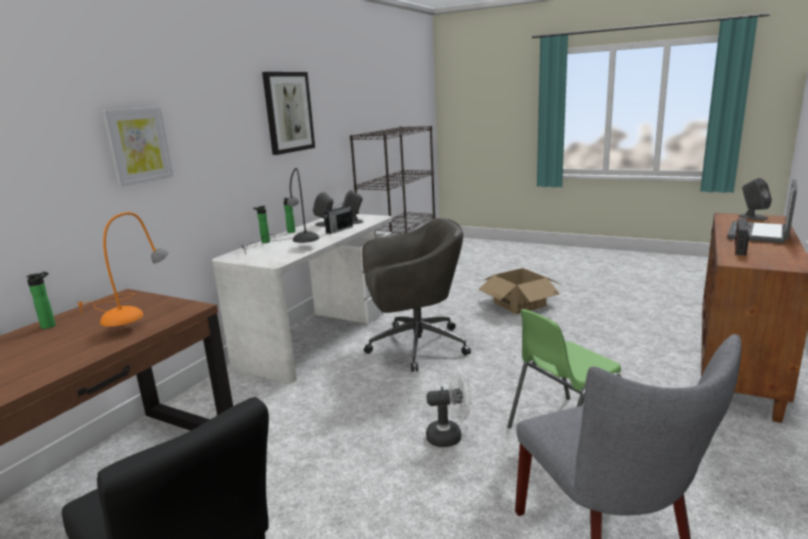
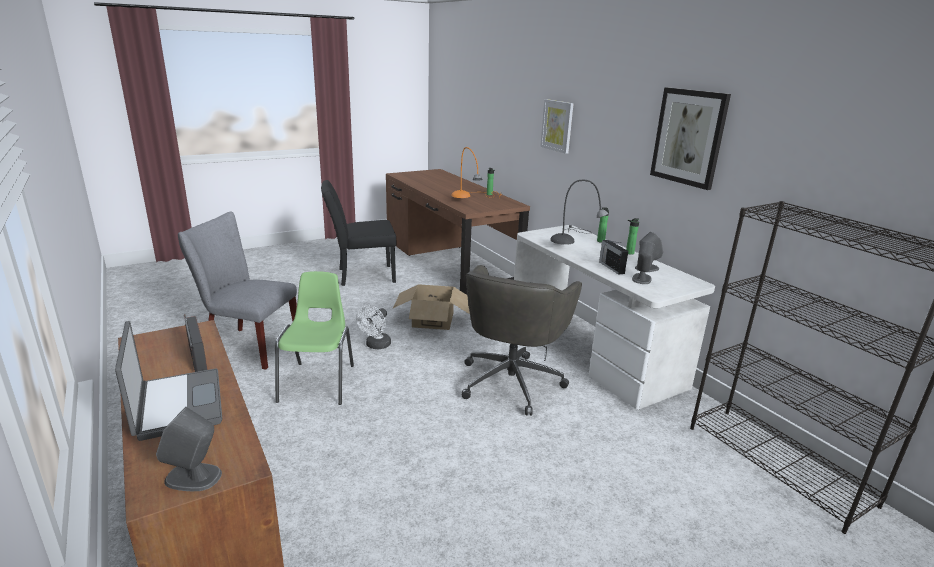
camera: 120 degrees right, 5 degrees up
cardboard box [479,268,560,314] -> cardboard box moved to [393,284,470,330]

